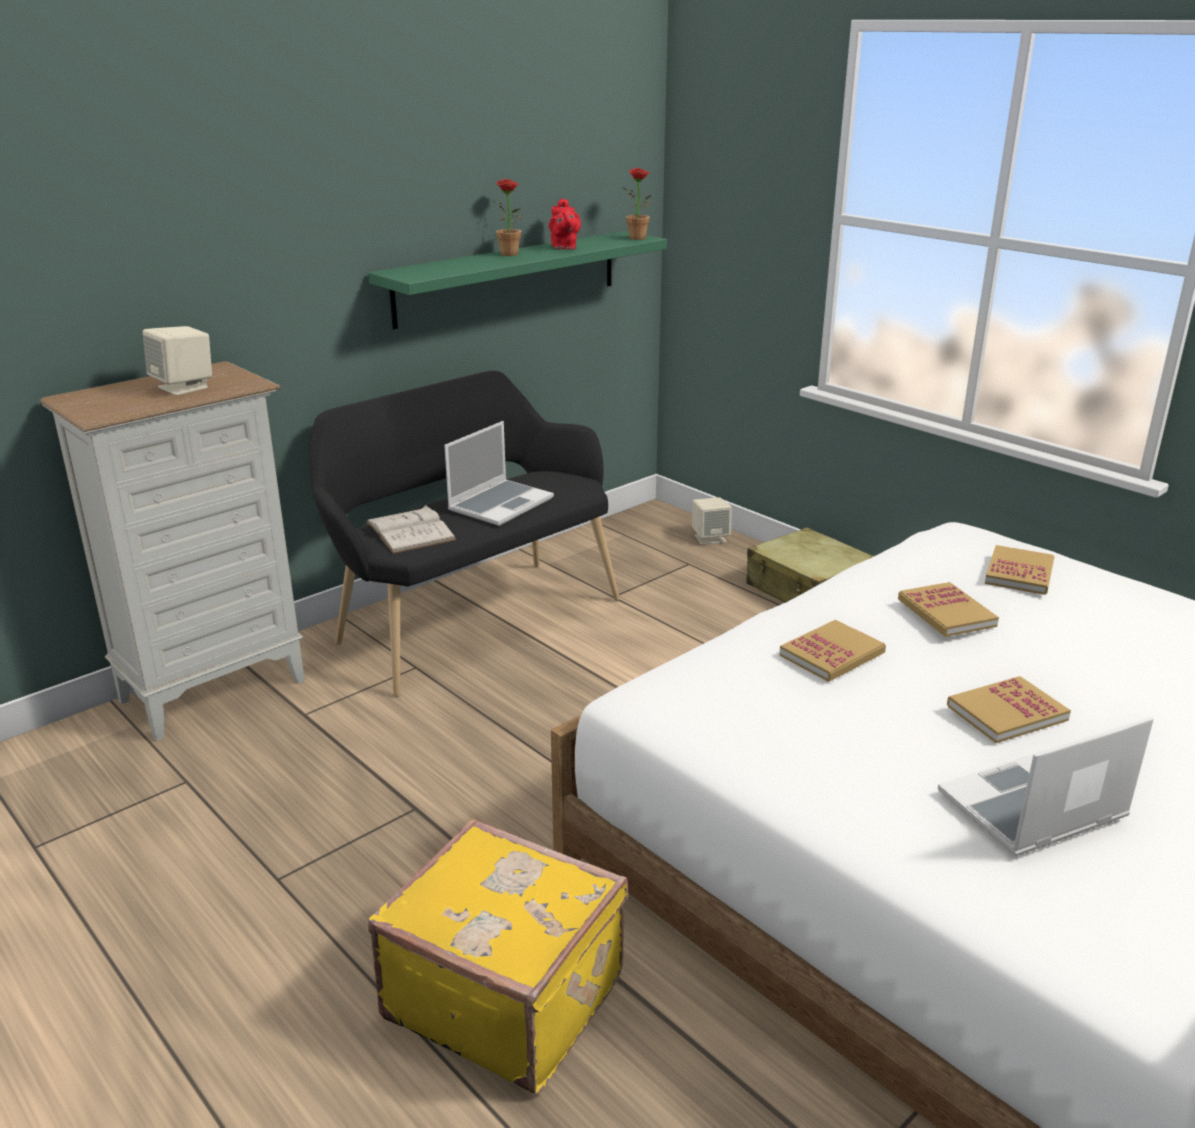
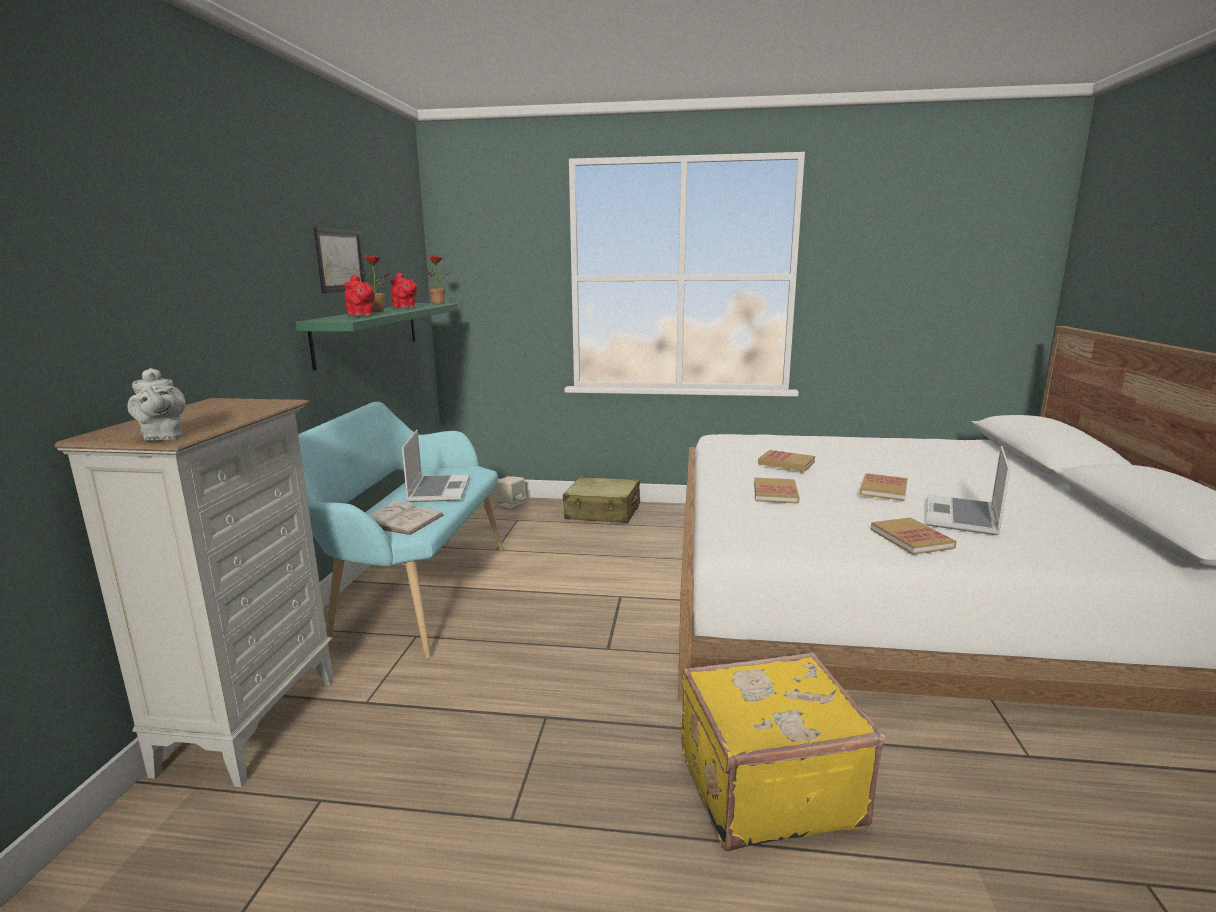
camera: 40 degrees left, 10 degrees down
beige speaker [143,326,212,396] -> none
black bench [310,371,620,697] -> turquoise bench [298,402,504,659]
book [985,545,1055,595] -> book moved to [870,517,956,555]
none -> grey teapot [127,368,185,441]
none -> picture [314,228,366,293]
none -> red teapot [344,275,375,316]

